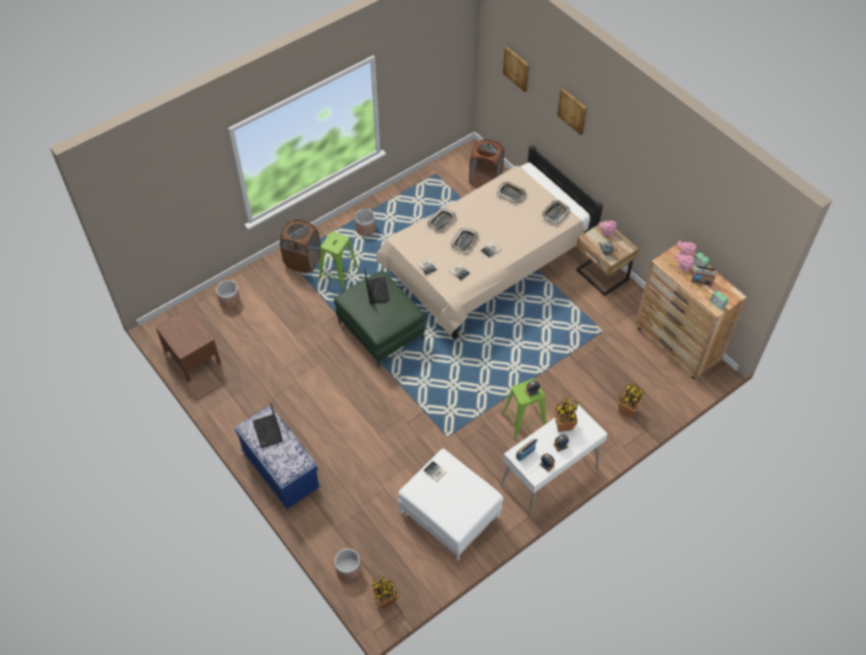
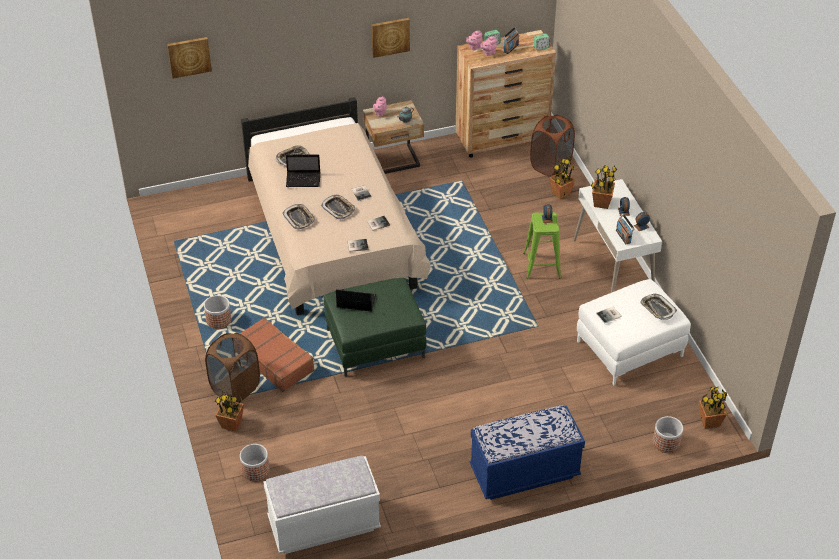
camera: 70 degrees left, 10 degrees down
brown nightstand [156,308,221,382] -> white bench [263,456,381,554]
laptop [253,403,282,448] -> laptop moved to [286,155,320,187]
green stool [318,231,359,291] -> brown suitcase [240,317,315,392]
brown laundry basket [469,139,504,188] -> brown laundry basket moved to [530,115,575,176]
tray [542,200,570,223] -> tray moved to [640,294,677,320]
picture [557,88,587,135] -> picture moved to [372,18,410,58]
none -> potted plant [215,387,244,432]

